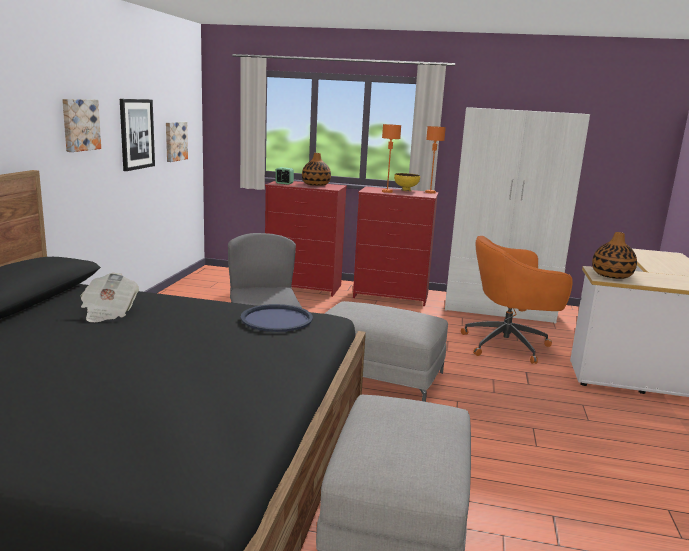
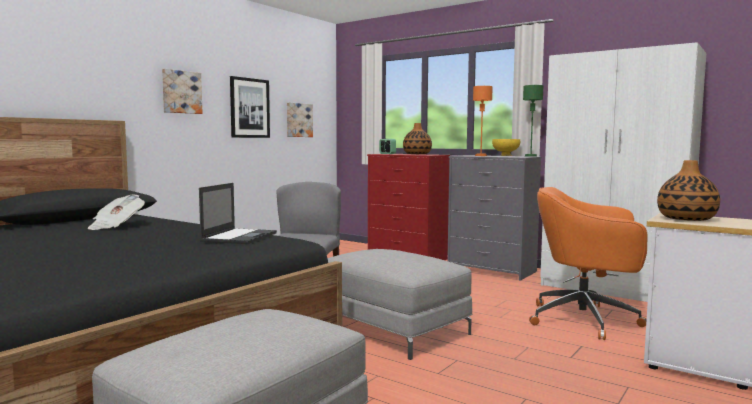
camera: 25 degrees right, 10 degrees down
blue tray [240,304,313,332] -> laptop [199,183,277,244]
red dresser [353,187,438,306] -> grey dresser [448,155,542,281]
orange table lamp [425,126,446,193] -> green table lamp [523,85,544,157]

